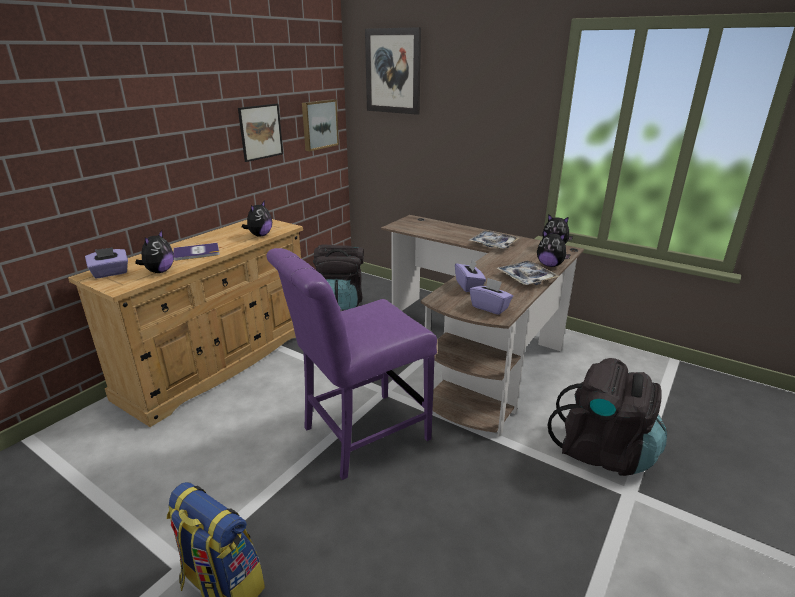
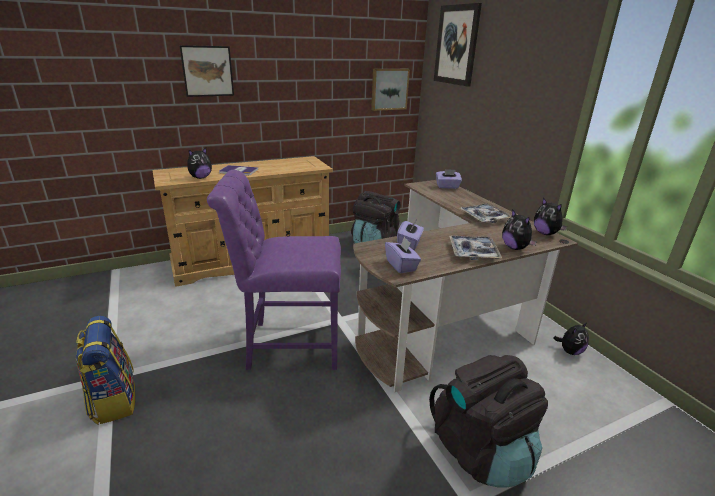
camera: 30 degrees right, 0 degrees up
purple tissue box [85,247,128,279] -> purple tissue box moved to [436,169,462,189]
picture [238,104,283,162] -> picture moved to [179,45,234,97]
plush toy [242,200,272,237] -> plush toy moved to [554,322,589,355]

